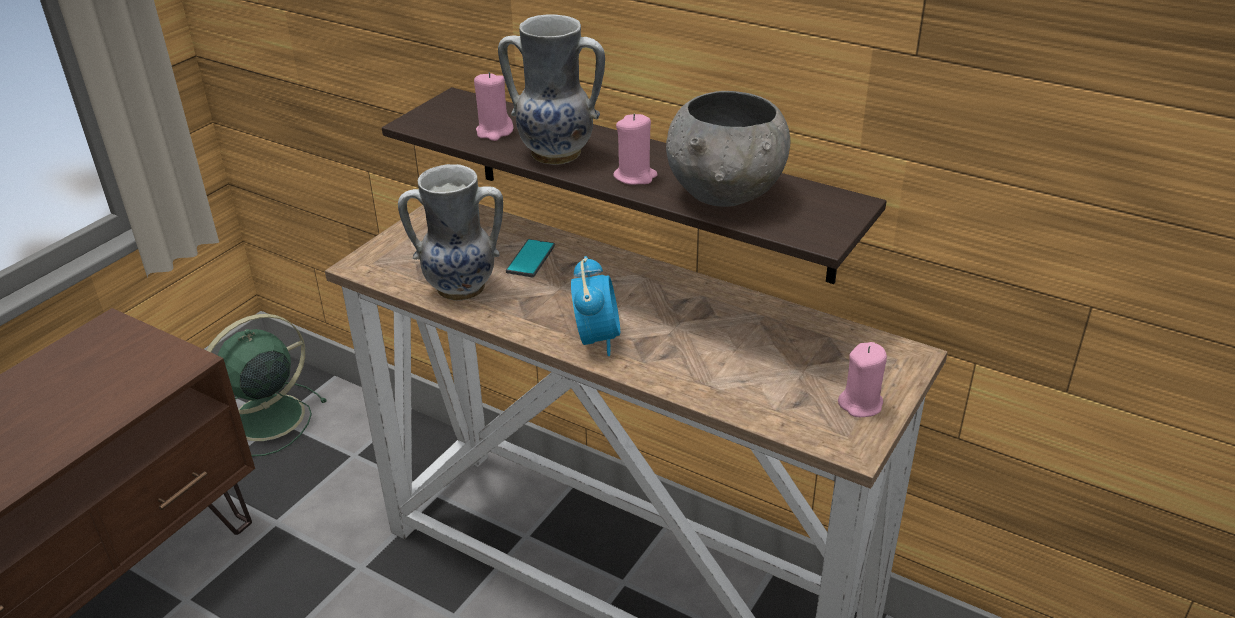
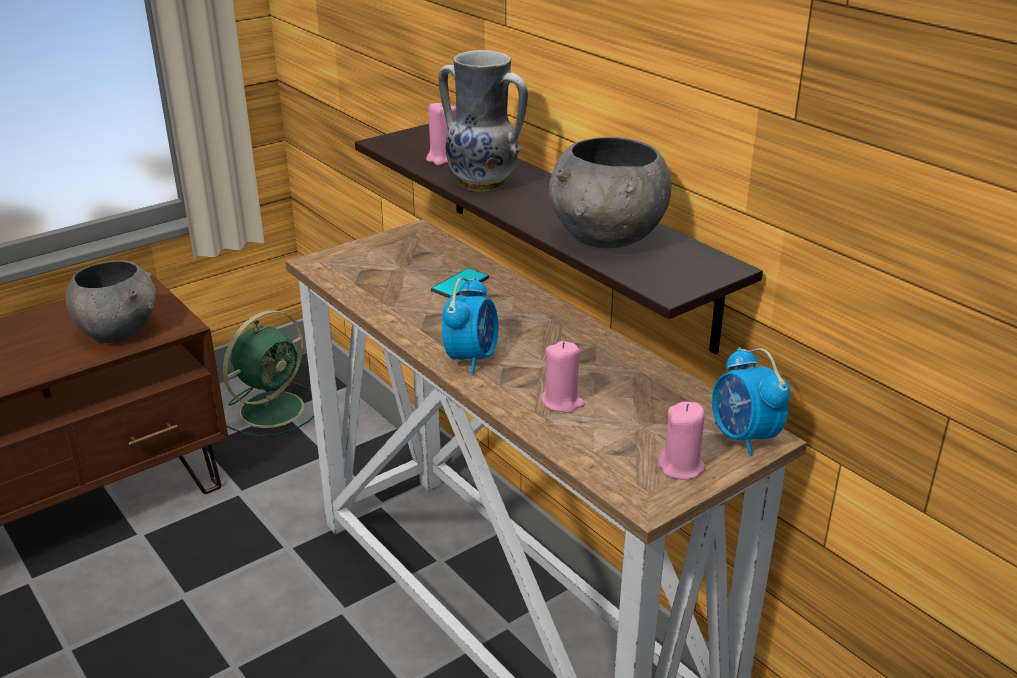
camera: 20 degrees right, 5 degrees down
green fan [207,314,327,456] -> green fan turned 150 degrees clockwise [223,310,314,437]
vase [398,164,503,301] -> none
pink candle [613,114,658,185] -> pink candle moved to [541,341,585,413]
none -> grey bowl [66,260,156,343]
none -> alarm clock [712,347,791,456]

